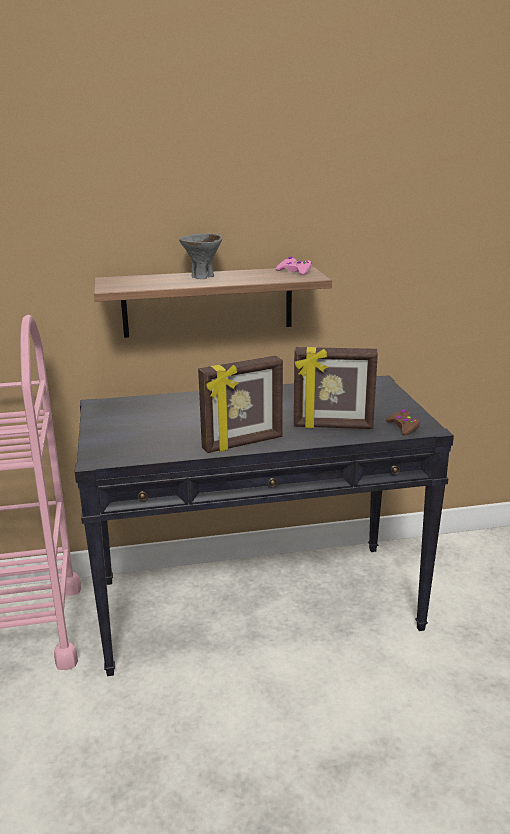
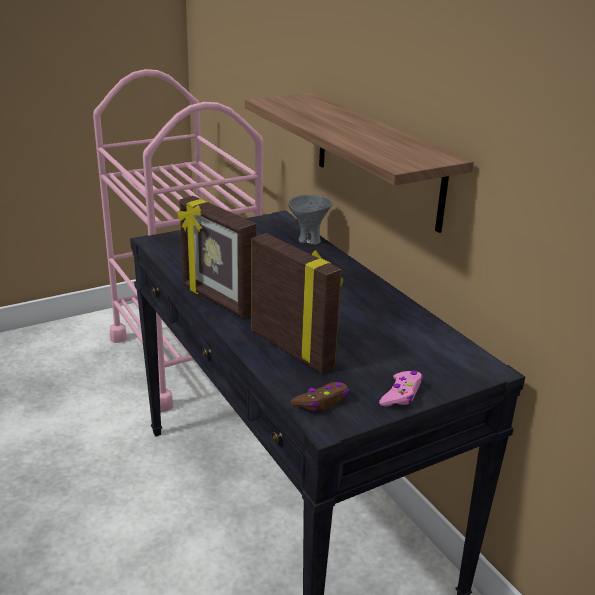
camera: 70 degrees right, 5 degrees up
grey bowl [179,233,222,279] -> grey bowl moved to [288,195,332,245]
pink game controller [276,257,312,275] -> pink game controller moved to [379,371,423,407]
picture frame [294,347,378,429] -> picture frame turned 150 degrees clockwise [251,233,343,373]

